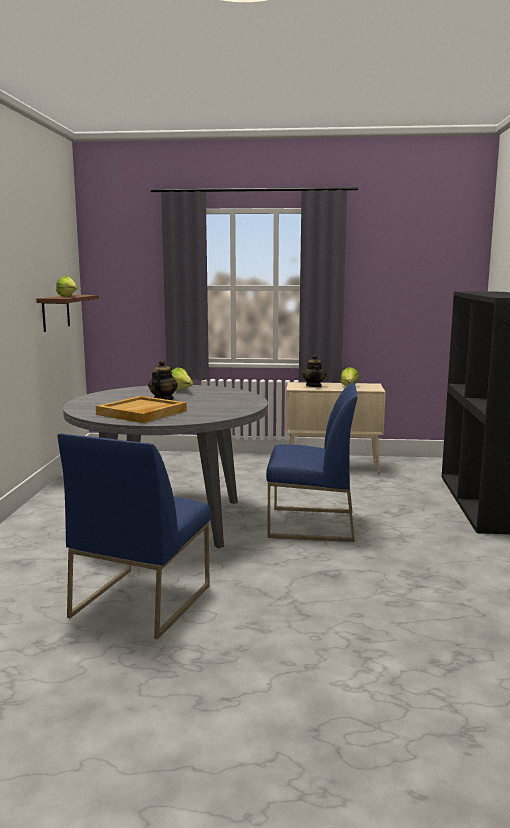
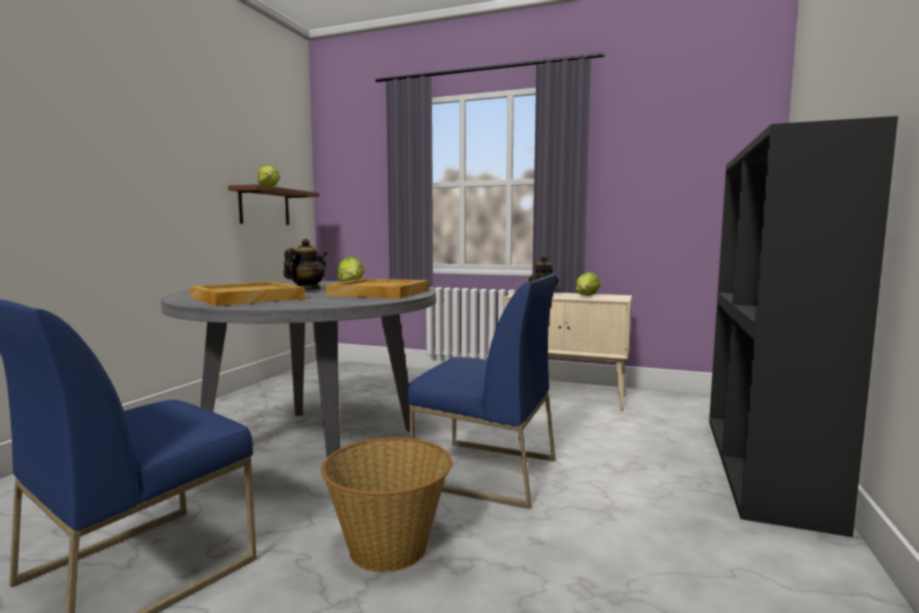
camera: 15 degrees right, 5 degrees down
none -> basket [321,437,452,573]
none -> beige tray [326,279,429,299]

